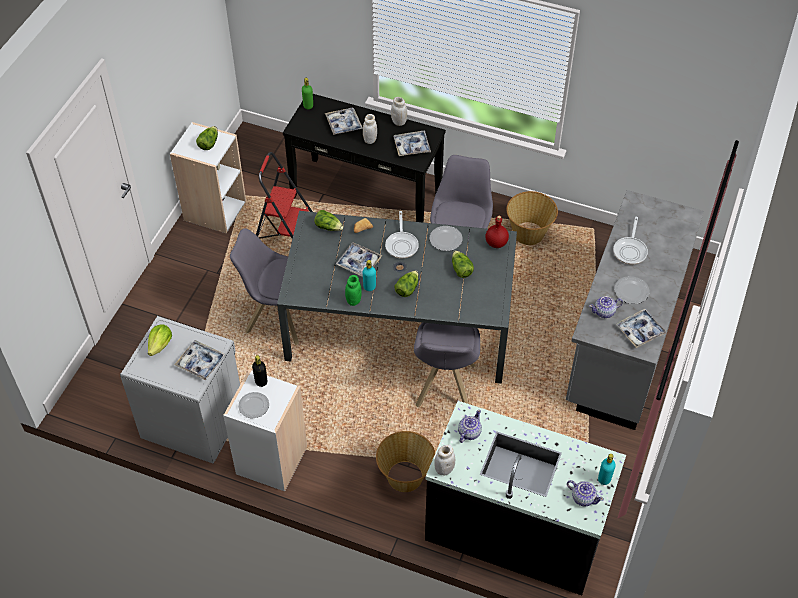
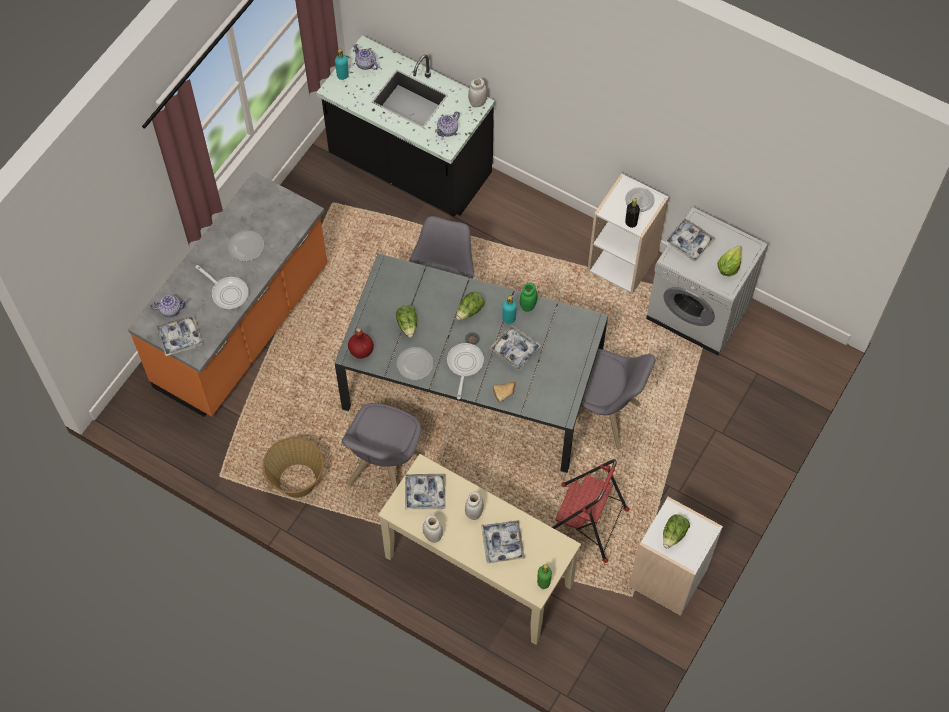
camera: 170 degrees left, 10 degrees up
black console table [283,94,446,223] -> beige console table [378,454,581,645]
lettuce [314,210,343,231] -> none
basket [376,431,435,492] -> none
grey counter [566,190,704,430] -> orange counter [128,172,327,417]
teapot [589,296,623,318] -> teapot moved to [150,294,187,317]
frying pan [613,217,648,265] -> frying pan turned 105 degrees clockwise [196,265,249,309]
tray [616,309,666,348] -> tray moved to [156,315,203,357]

